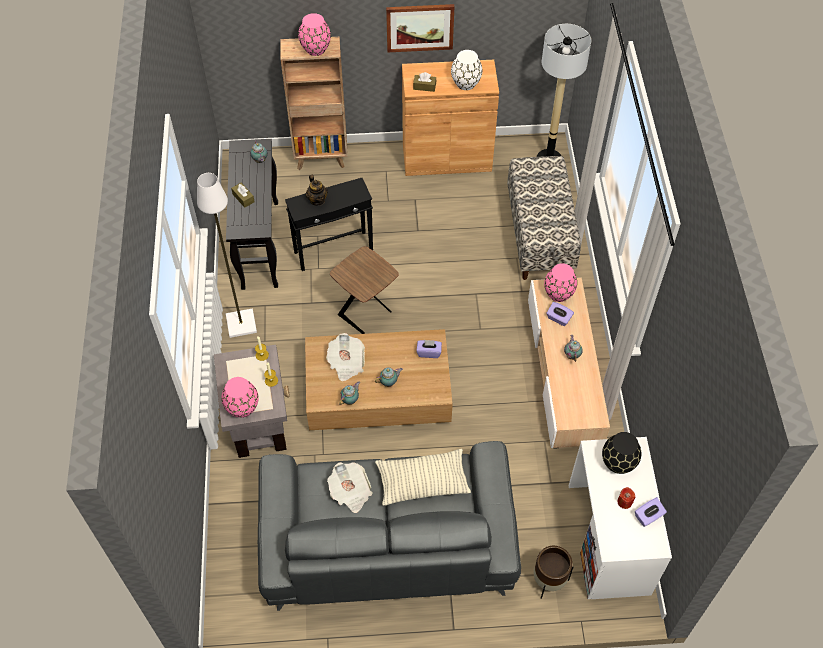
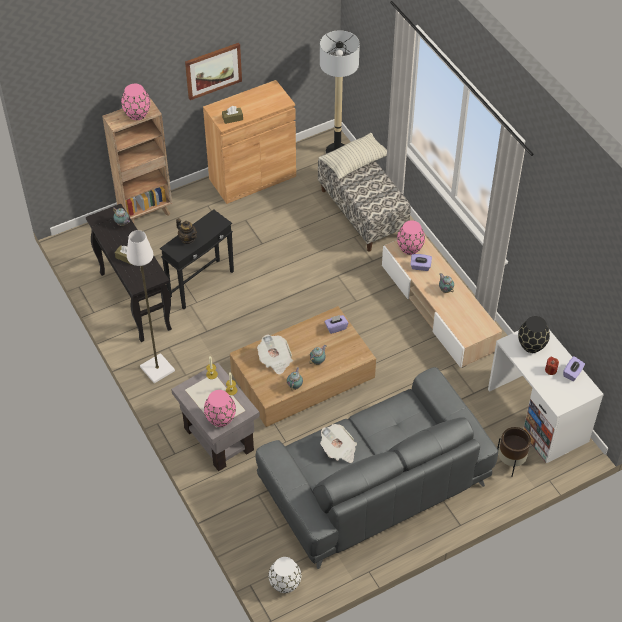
camera: 25 degrees left, 5 degrees down
brown side table [330,246,399,334] -> none
pillow [375,449,471,506] -> pillow moved to [319,133,387,179]
white vase [451,50,482,90] -> white vase moved to [269,557,301,593]

